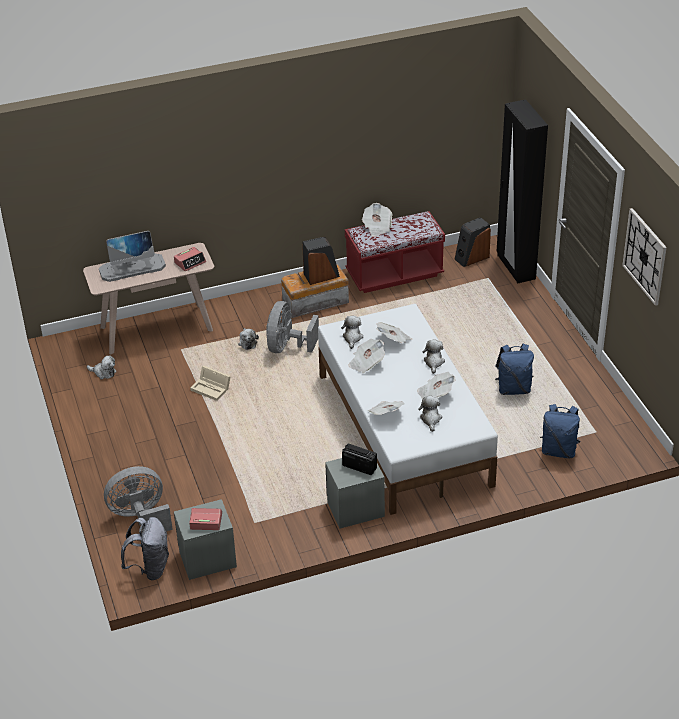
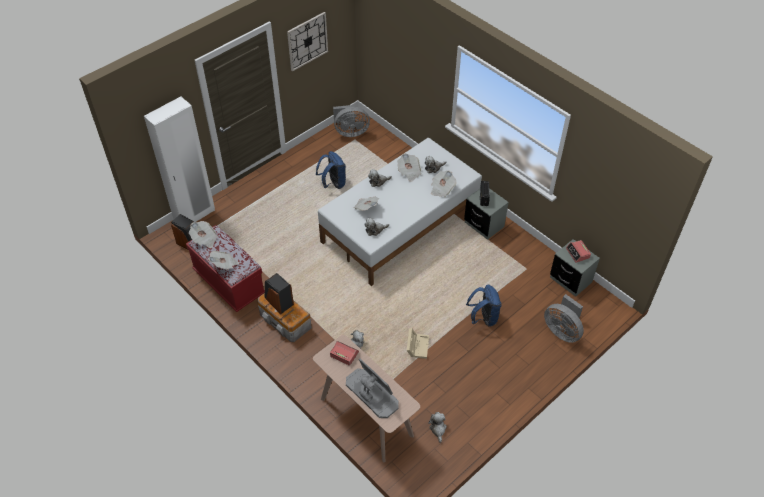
camera: 115 degrees left, 10 degrees up
grey backpack [121,517,169,580] -> none
grey fan [266,301,319,353] -> grey fan moved to [333,105,370,137]
newspaper [348,339,385,373] -> newspaper moved to [189,221,218,248]
black wardrobe [497,99,548,284] -> white wardrobe [144,96,215,222]
blue backpack [540,404,581,458] -> blue backpack moved to [466,285,502,327]

